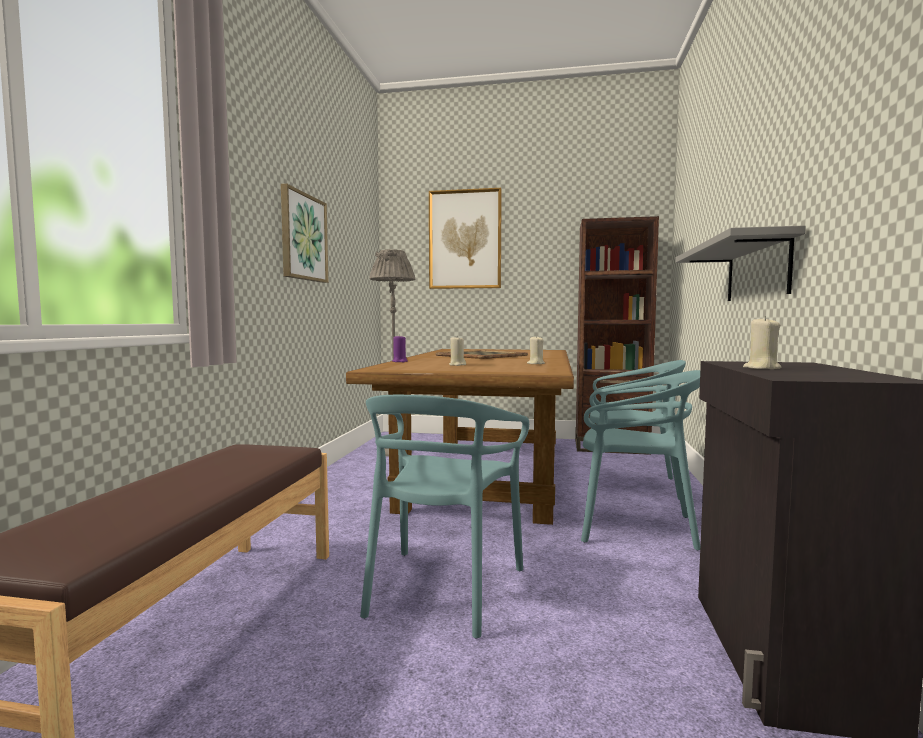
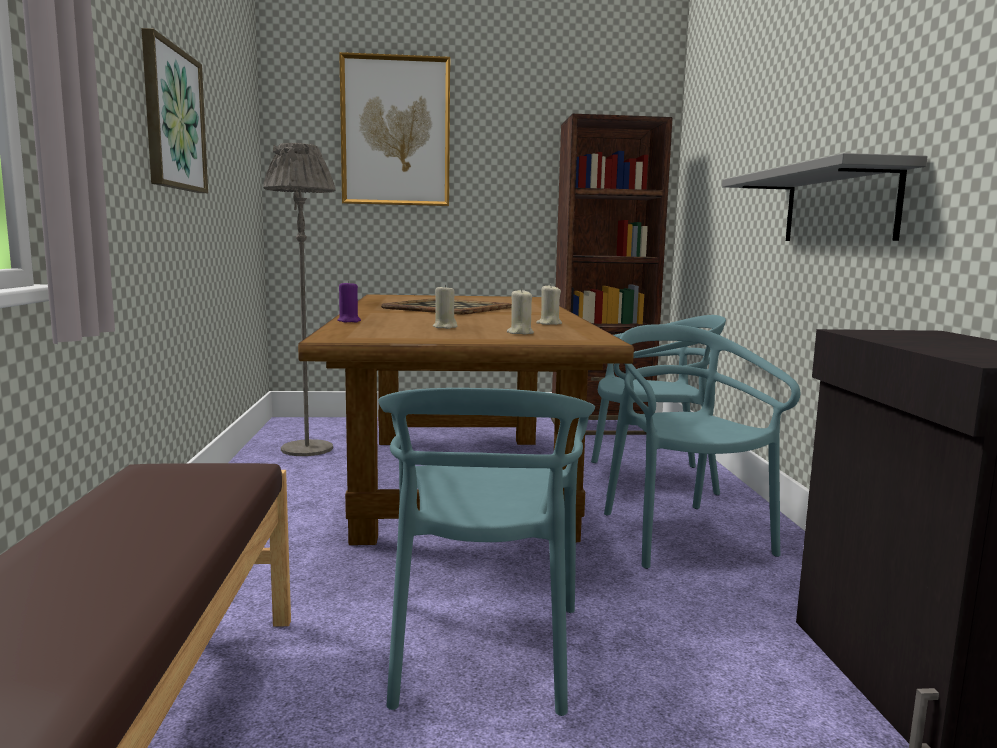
camera: 15 degrees left, 5 degrees up
turquoise chair [581,370,700,550] -> turquoise chair turned 105 degrees counterclockwise [604,324,800,569]
beige candle [743,316,781,369] -> beige candle moved to [507,288,534,334]

